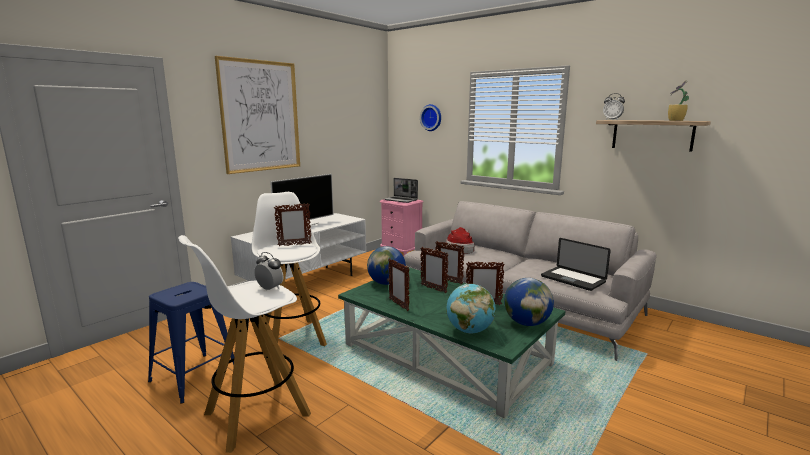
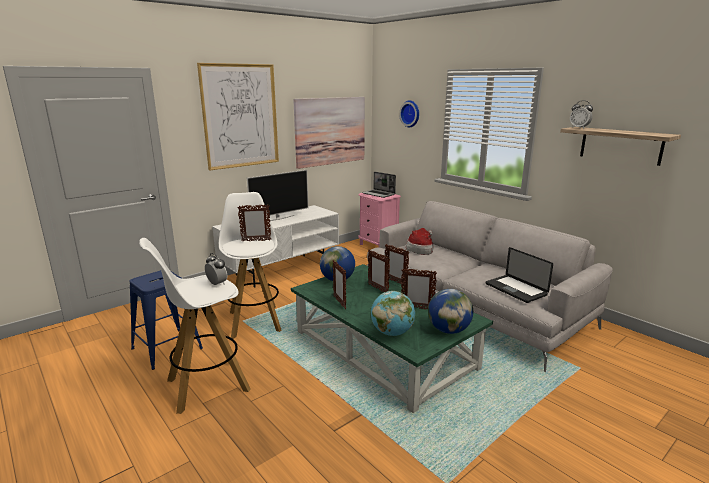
camera: 10 degrees right, 5 degrees up
potted plant [668,81,689,121] -> none
none -> picture [293,97,365,169]

